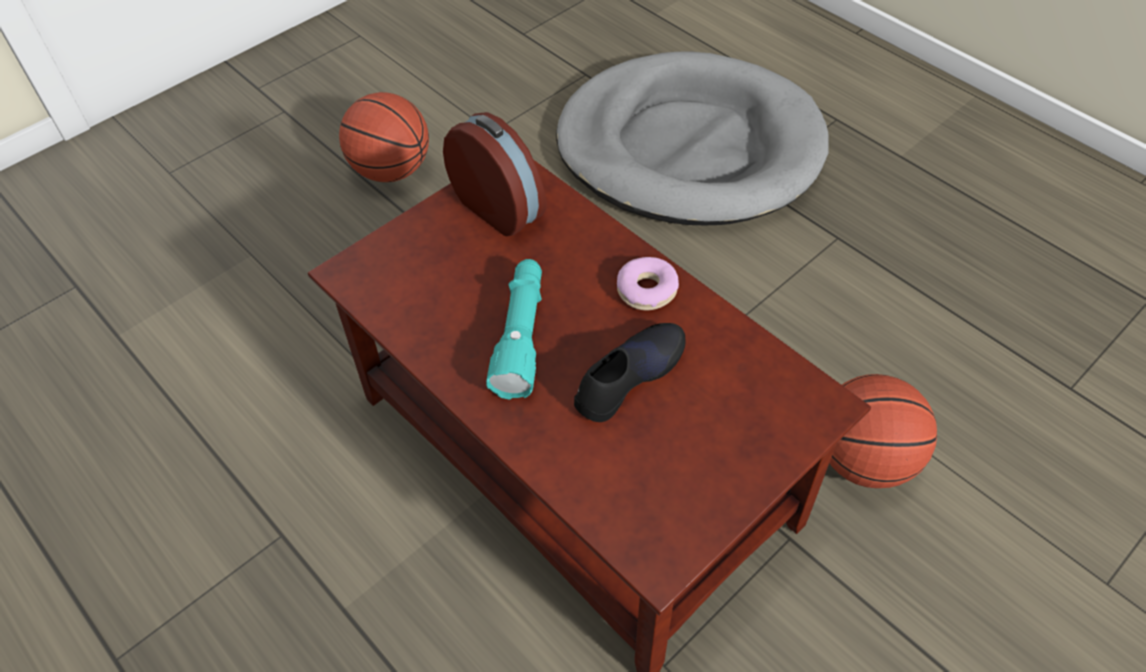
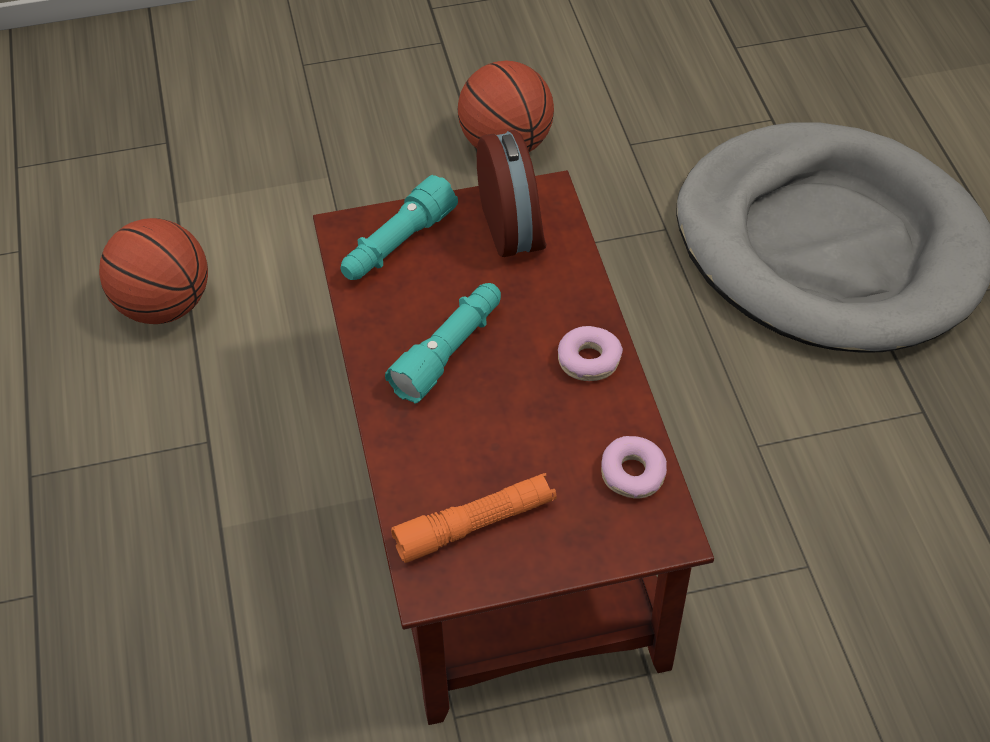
camera: 30 degrees right, 0 degrees up
black shoe [574,323,685,422] -> none
basketball [829,374,937,488] -> basketball moved to [99,218,208,324]
none -> turquoise flashlight [341,175,458,280]
none -> orange flashlight [391,473,557,563]
none -> donut [601,436,667,498]

